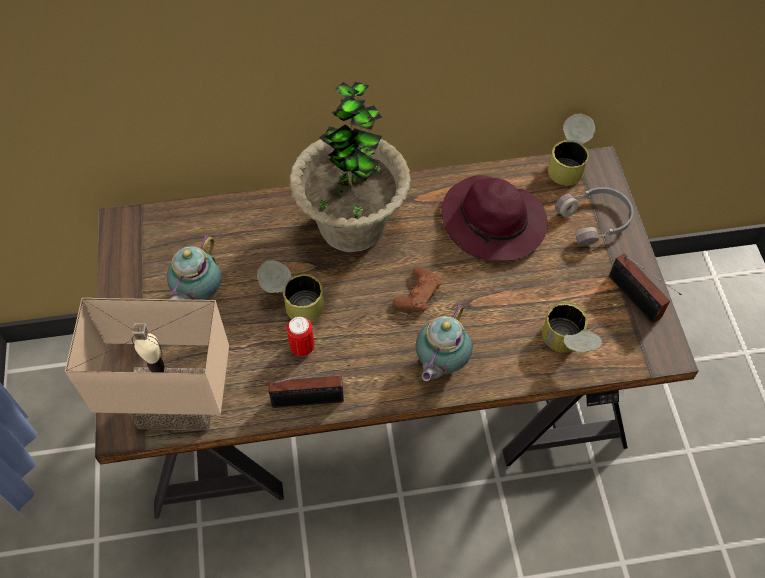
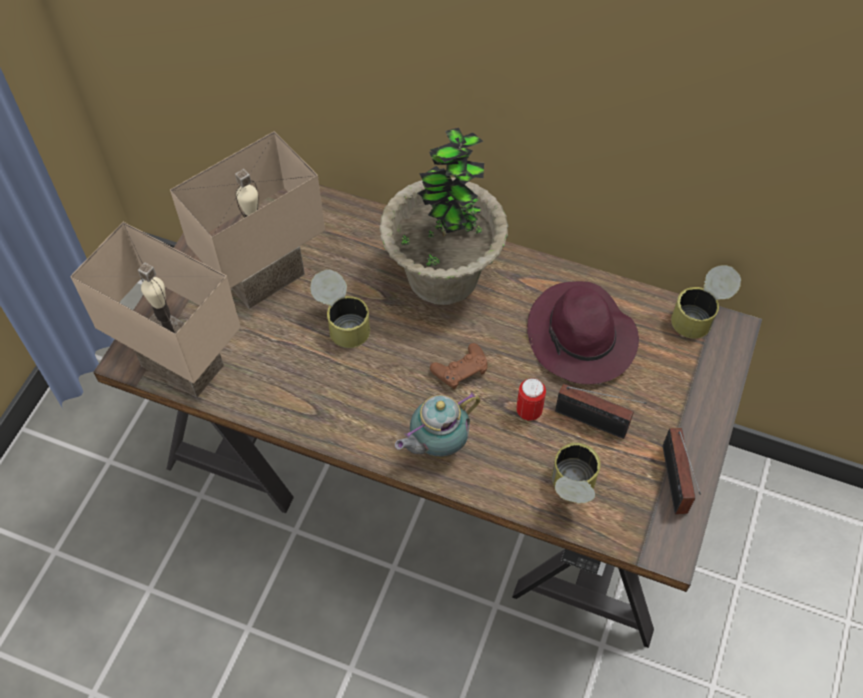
camera: 30 degrees right, 0 degrees up
teapot [167,234,222,300] -> beige table lamp [170,131,325,309]
radio [269,364,350,408] -> radio moved to [555,384,647,439]
can [287,316,314,356] -> can moved to [516,378,546,421]
grey headphones [555,187,633,246] -> none

